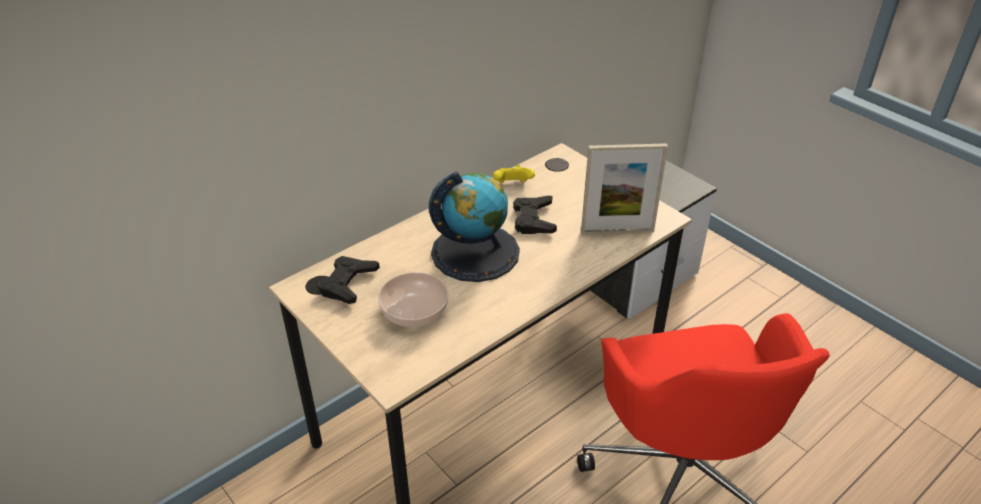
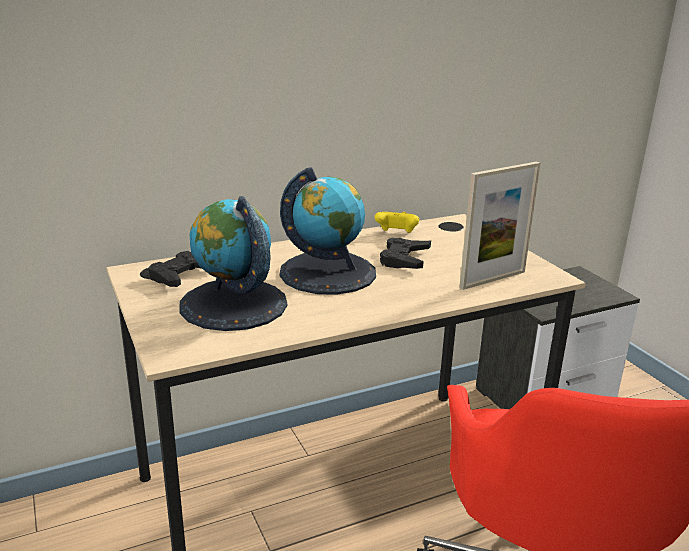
camera: 15 degrees right, 15 degrees down
bowl [378,272,448,327] -> globe [179,196,287,331]
picture frame [581,143,668,234] -> picture frame turned 45 degrees counterclockwise [459,162,540,290]

